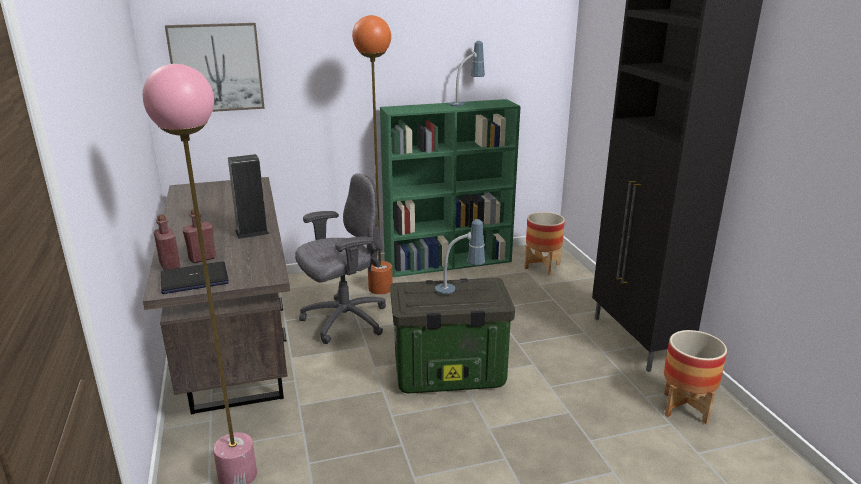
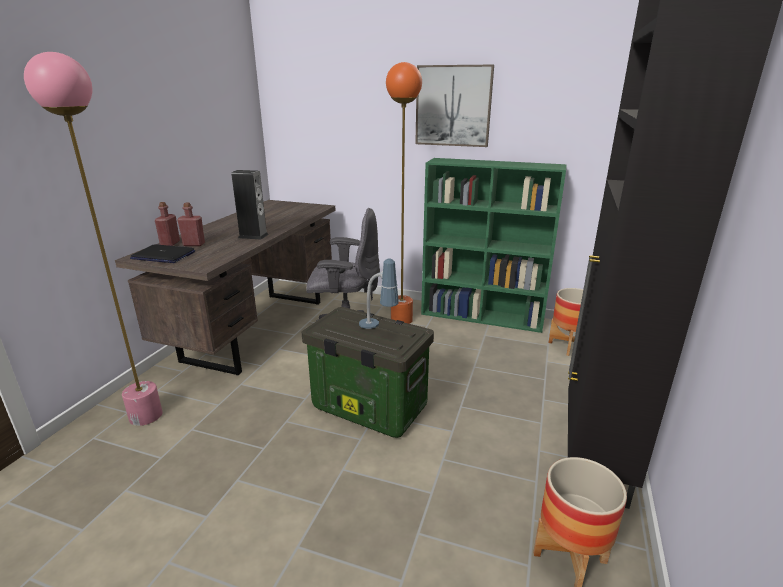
camera: 35 degrees right, 0 degrees up
picture [165,23,265,112] -> picture moved to [415,65,494,147]
table lamp [449,41,485,106] -> none

